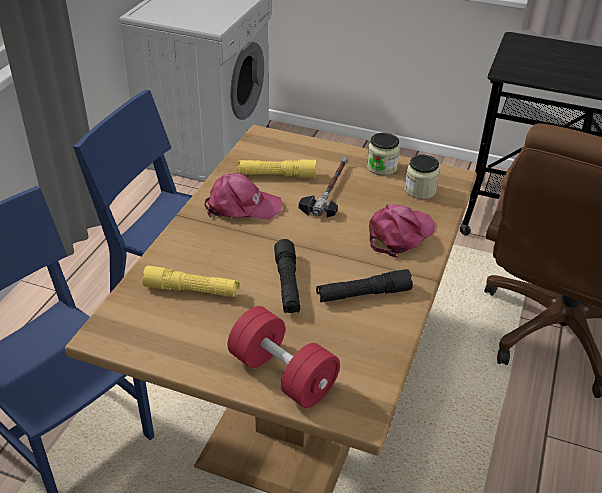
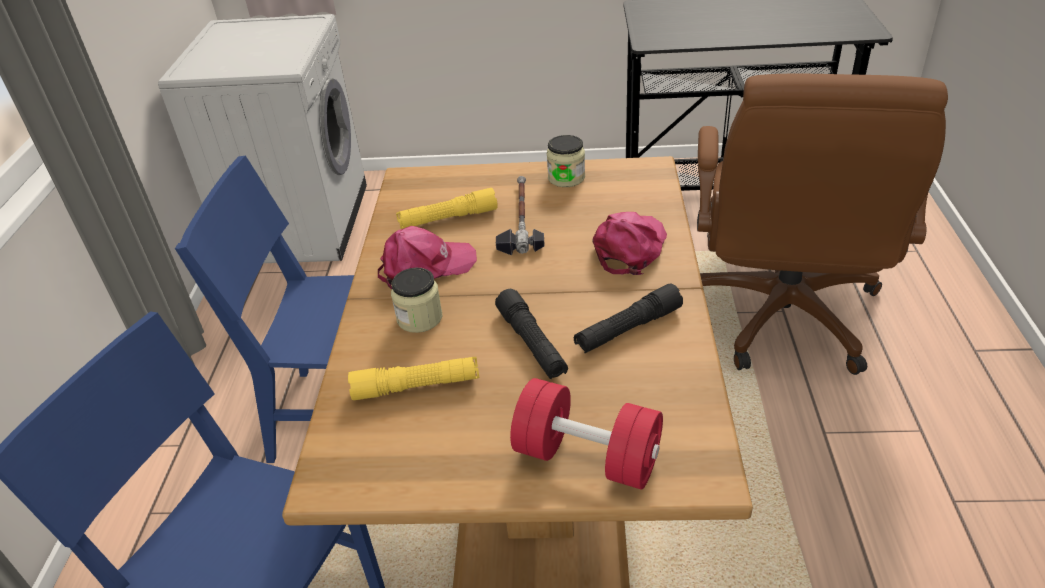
camera: 15 degrees left, 0 degrees up
jar [405,155,440,199] -> jar moved to [391,268,442,333]

